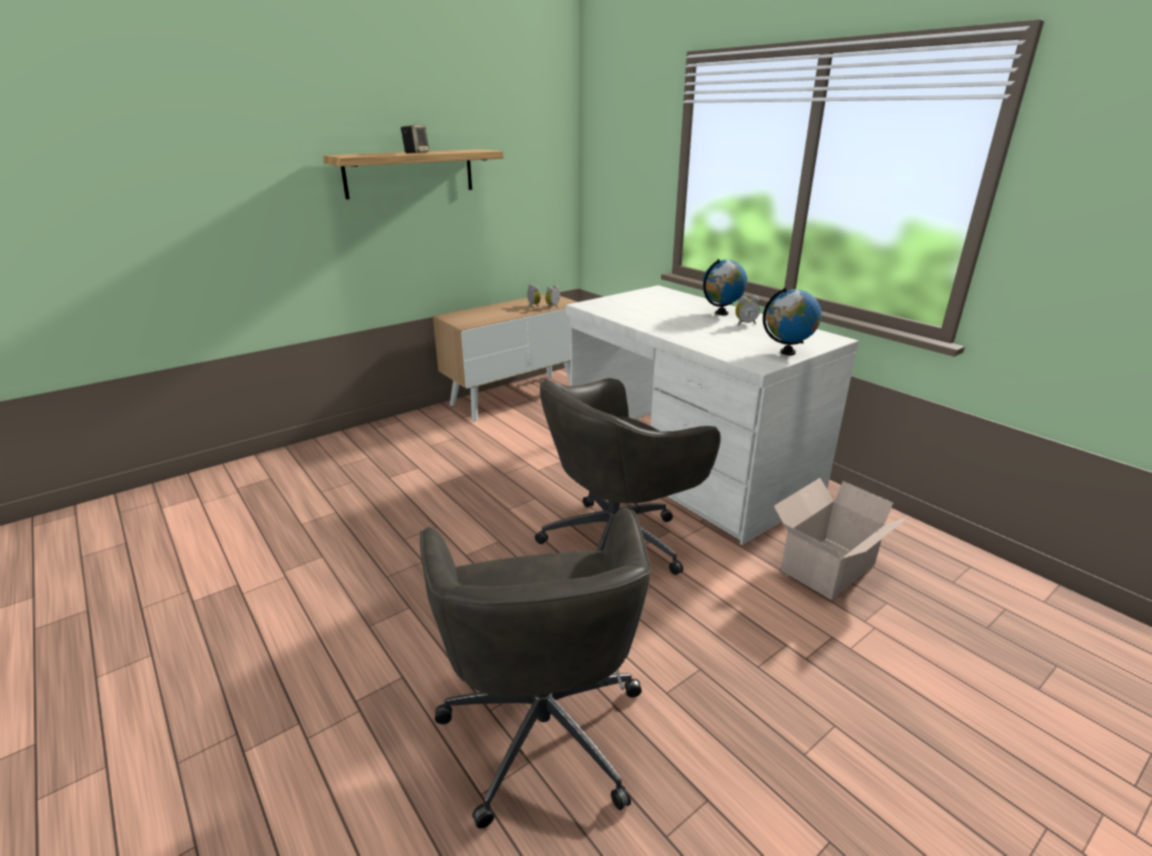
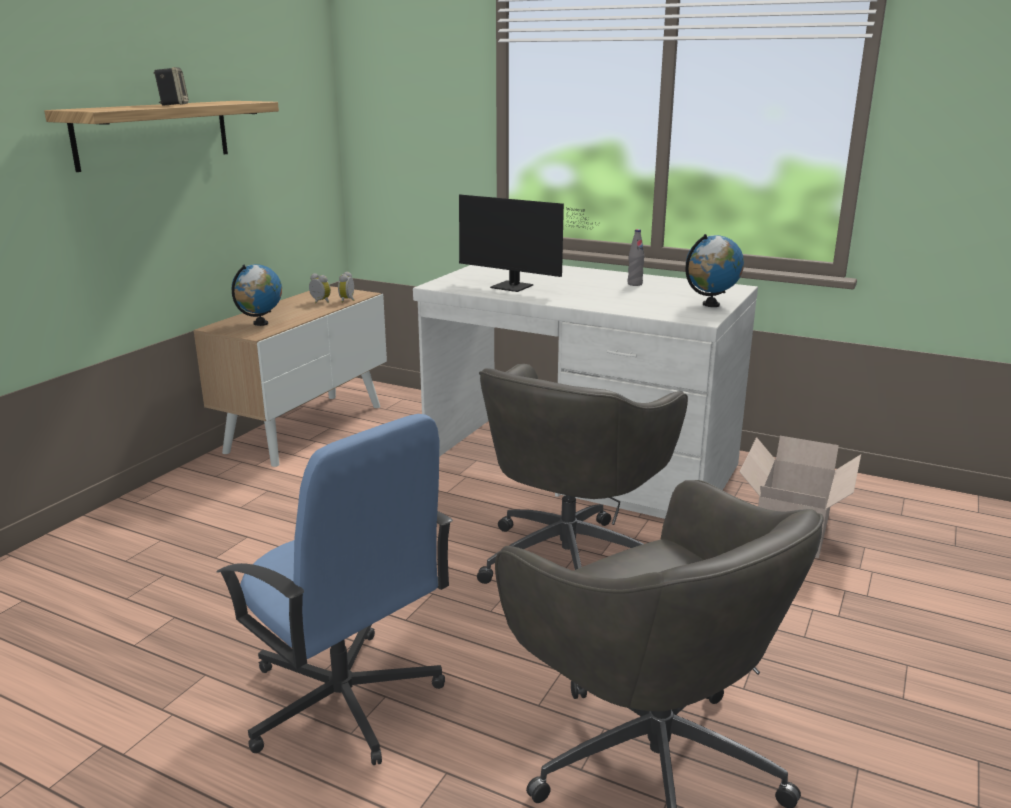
camera: 25 degrees left, 5 degrees down
globe [703,259,747,315] -> globe moved to [232,264,282,326]
alarm clock [735,295,760,325] -> grey bottle [627,229,644,286]
none -> blue office chair [217,414,453,765]
none -> monitor [459,194,599,292]

